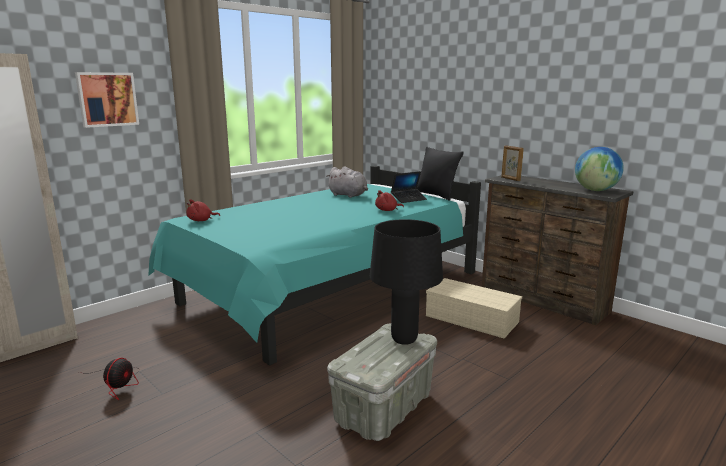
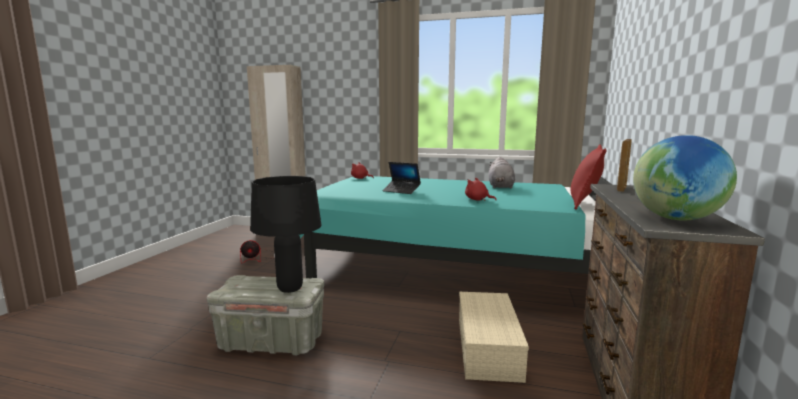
camera: 60 degrees right, 5 degrees down
picture [75,72,139,128] -> none
laptop [391,171,427,203] -> laptop moved to [382,162,421,194]
black pillow [417,147,464,201] -> red pillow [571,144,607,210]

